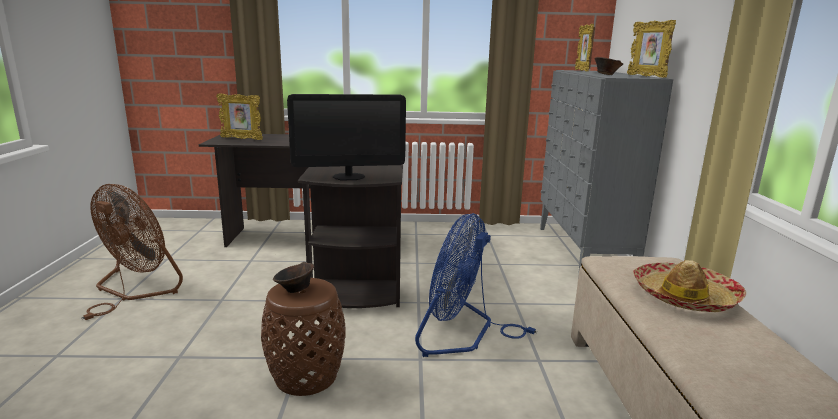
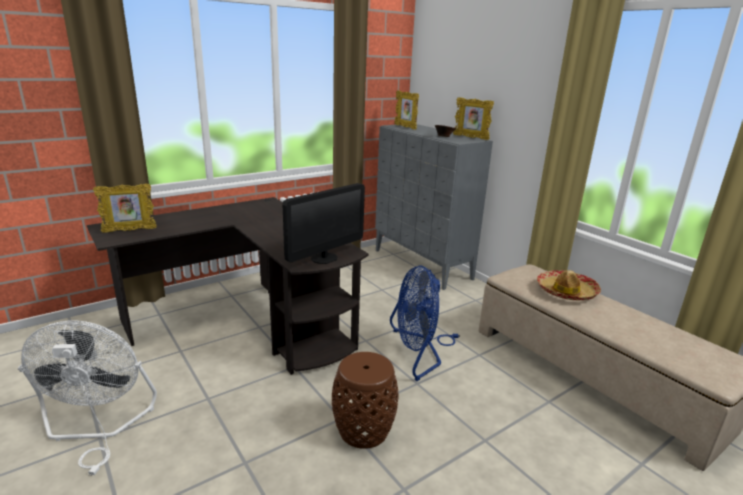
camera: 35 degrees left, 5 degrees up
brown fan [81,184,183,320] -> white fan [18,320,157,476]
brown bowl [273,262,314,293] -> none

